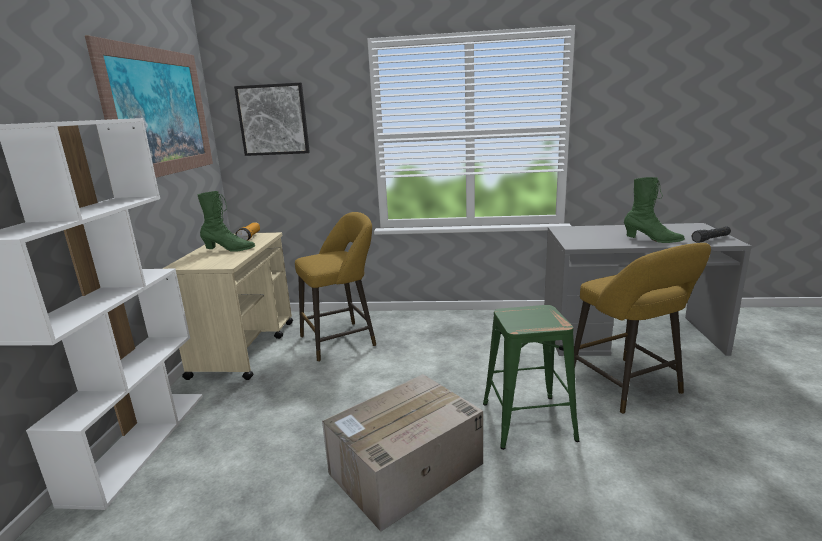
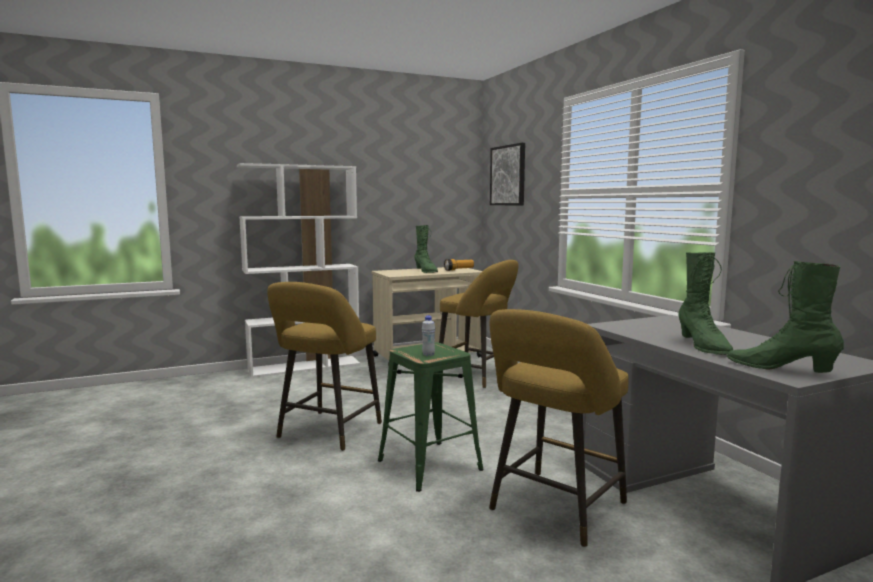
camera: 60 degrees right, 10 degrees down
picture [85,35,213,178] -> none
cardboard box [322,374,483,532] -> yellow stool [267,282,382,451]
black flashlight [691,226,731,243] -> green boot [727,261,844,373]
none -> white bottle [422,315,435,356]

